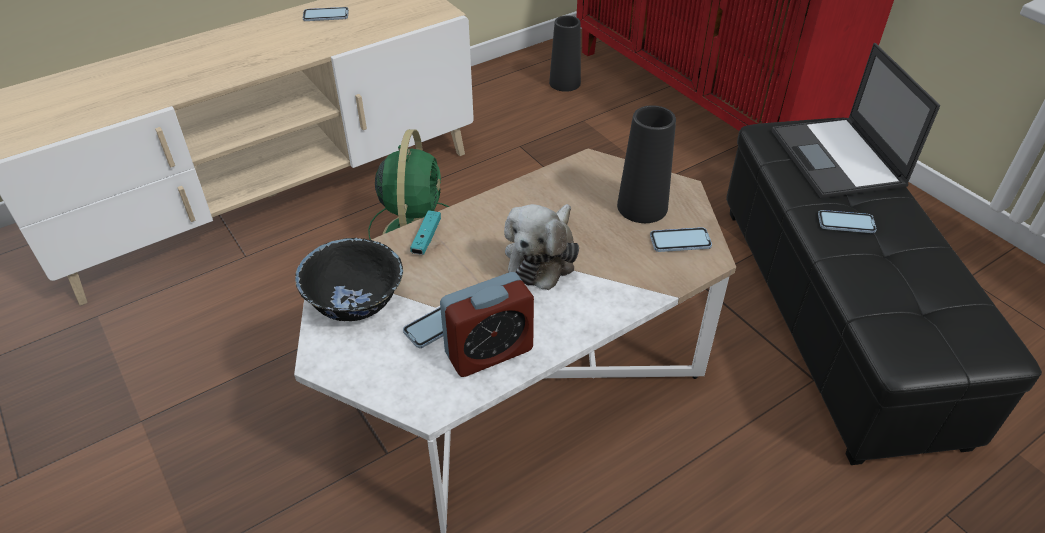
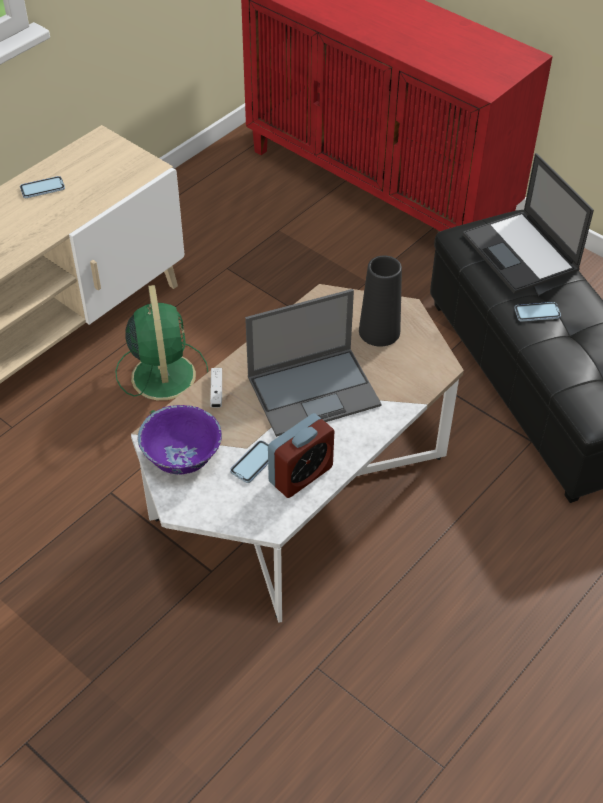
camera: 15 degrees left, 5 degrees up
black bowl [295,238,403,321] -> purple bowl [138,405,222,475]
turquoise game controller [410,210,441,255] -> white game controller [210,368,222,408]
plush toy [504,204,579,290] -> laptop [245,289,381,437]
black vase [549,16,581,92] -> none
phone [650,227,712,252] -> none

